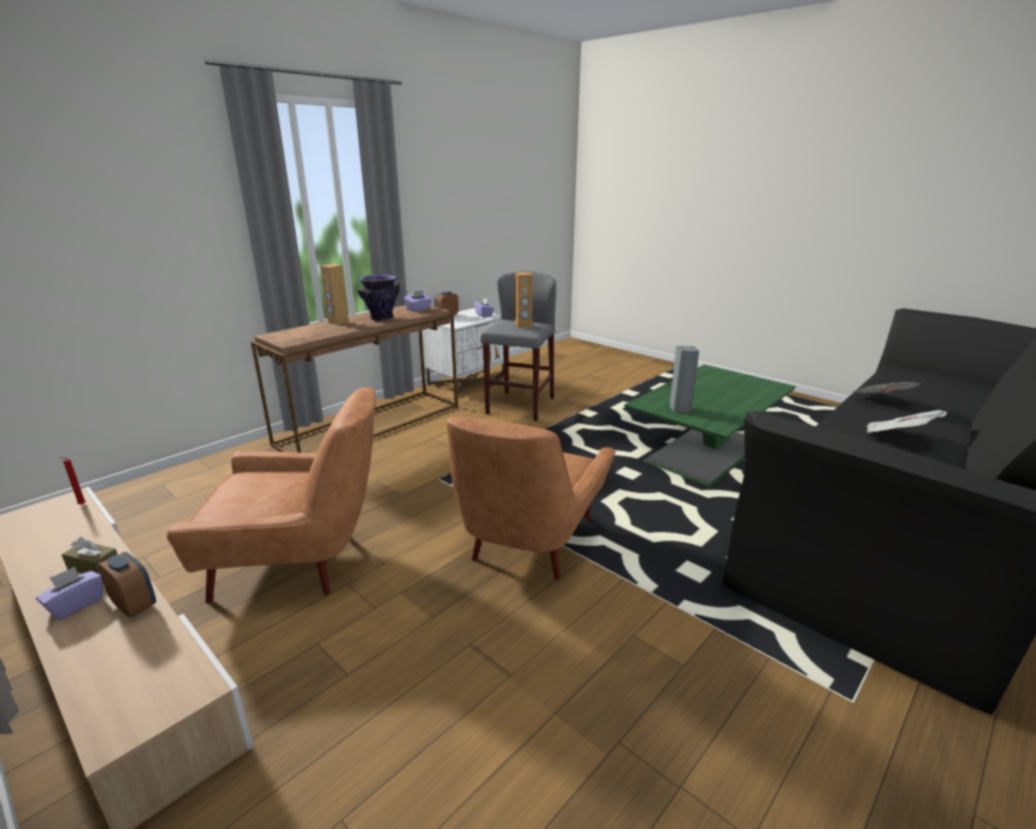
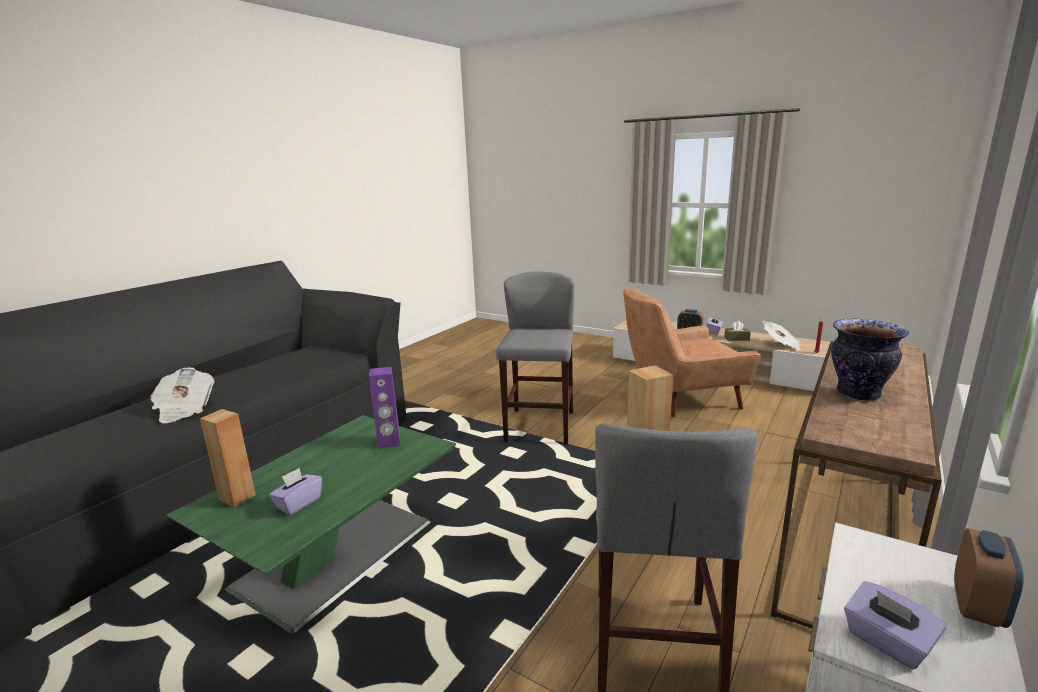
camera: 170 degrees right, 5 degrees down
brown speaker [320,264,349,325] -> brown speaker moved to [200,409,256,507]
purple tissue box [404,290,432,312] -> purple tissue box moved to [269,468,322,515]
brown armchair [446,417,616,580] -> grey stool [496,271,575,444]
grey speaker [670,346,699,412] -> purple speaker [369,367,400,449]
newspaper [866,410,947,433] -> newspaper moved to [762,321,801,351]

